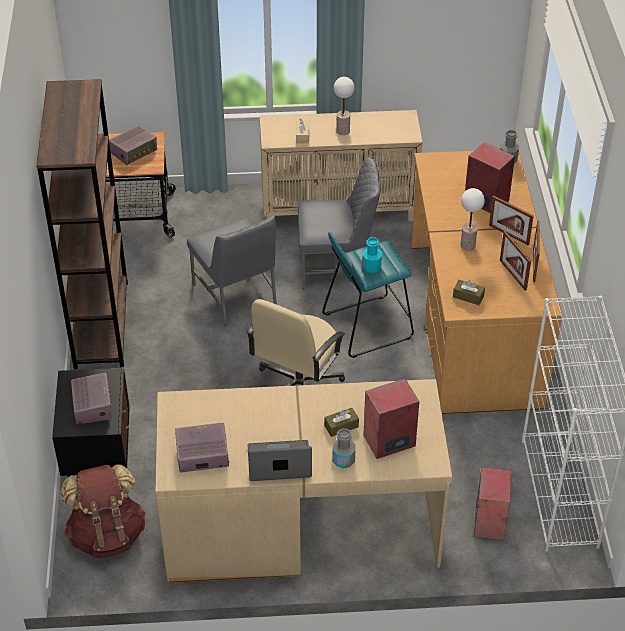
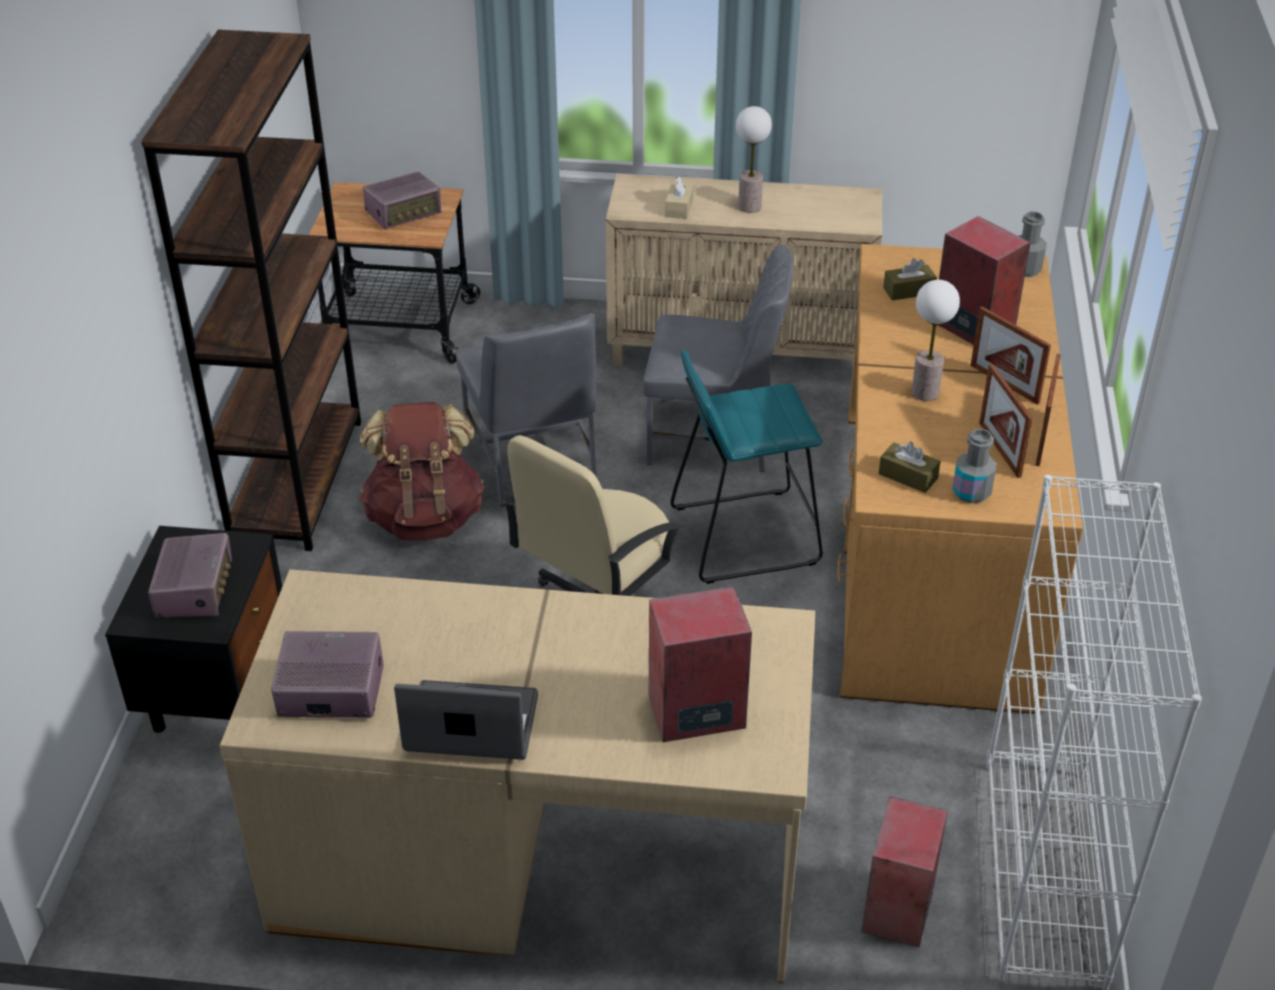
camera: 10 degrees right, 5 degrees down
brown backpack [61,464,145,558] -> brown backpack moved to [359,402,485,541]
brown tissue box [324,408,359,437] -> brown tissue box moved to [883,258,937,300]
grey bottle [332,428,356,469] -> grey bottle moved to [952,429,996,503]
turquoise bottle [362,237,382,273] -> none

